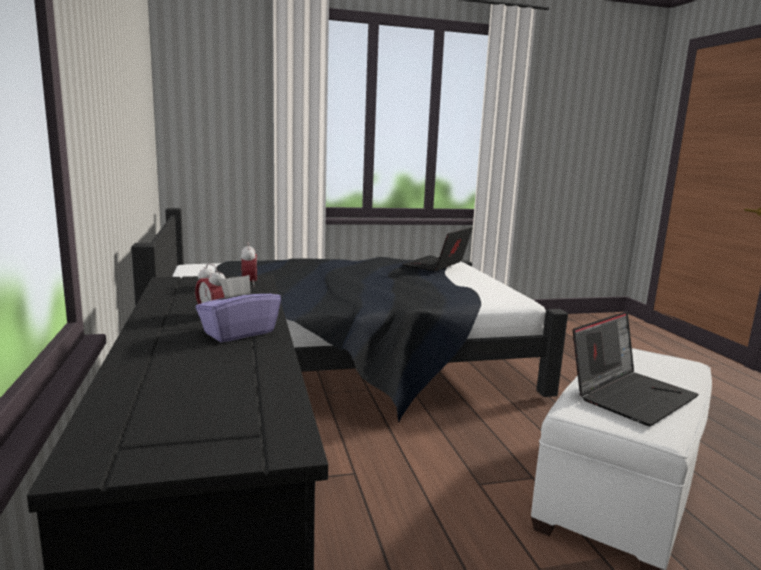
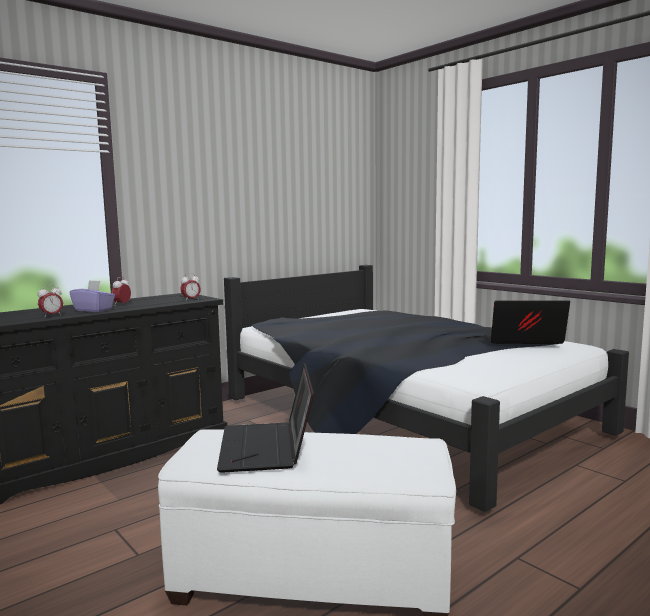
camera: 65 degrees right, 5 degrees down
laptop [573,311,699,426] -> laptop turned 60 degrees clockwise [217,363,314,473]
none -> alarm clock [38,285,63,316]

